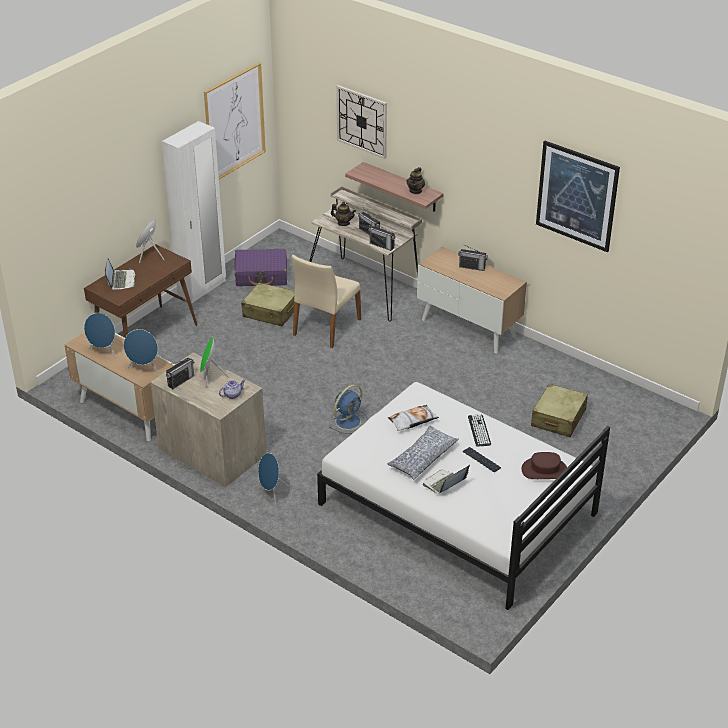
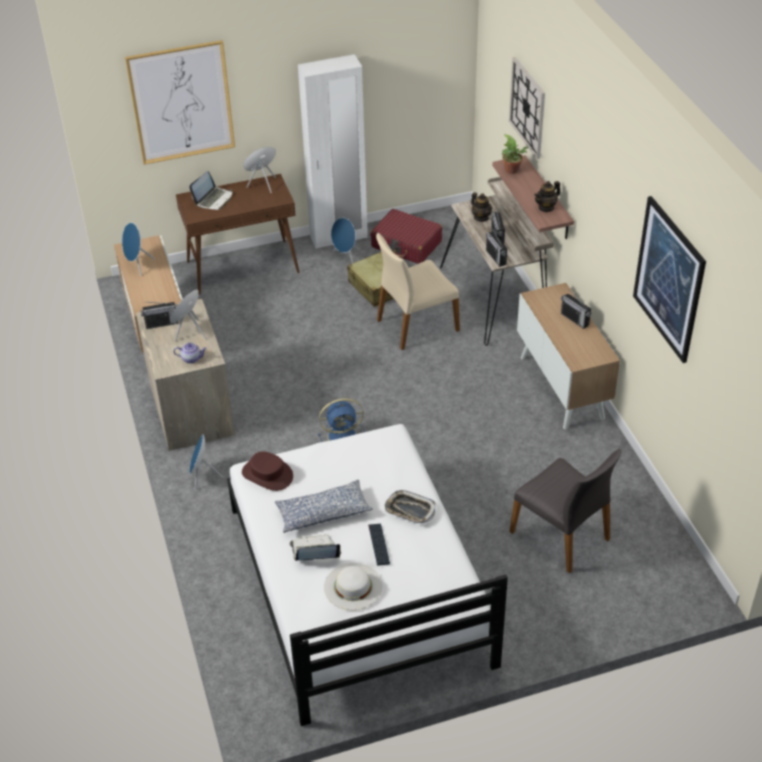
camera: 35 degrees right, 5 degrees up
blue speaker [124,329,158,374] -> blue speaker moved to [331,218,359,264]
picture [204,63,266,179] -> picture moved to [125,40,235,165]
purple suitcase [235,249,287,286] -> red suitcase [371,209,442,264]
pillow [388,405,439,431] -> none
keyboard [468,414,491,447] -> tray [385,490,436,523]
brown hat [521,452,567,479] -> brown hat moved to [242,451,293,491]
beige suitcase [531,384,588,437] -> grey chair [510,448,622,573]
none -> white hat [324,563,382,610]
none -> potted plant [502,134,529,174]

